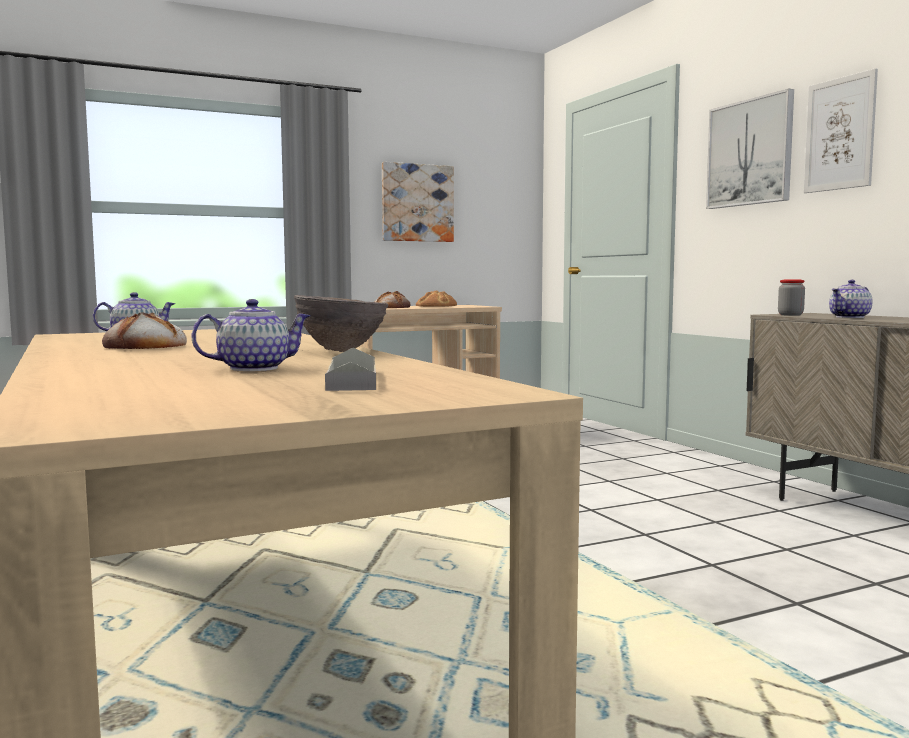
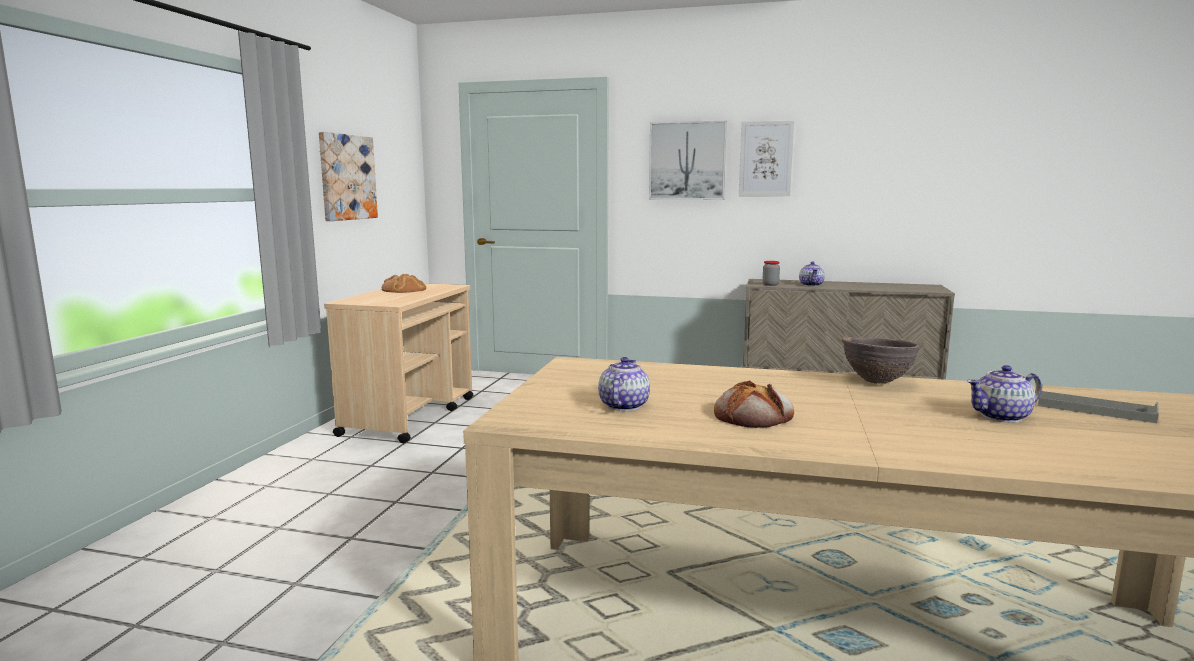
camera: 50 degrees left, 5 degrees up
teapot [191,299,311,371] -> teapot turned 120 degrees counterclockwise [967,365,1042,423]
bread [375,291,411,308] -> none

